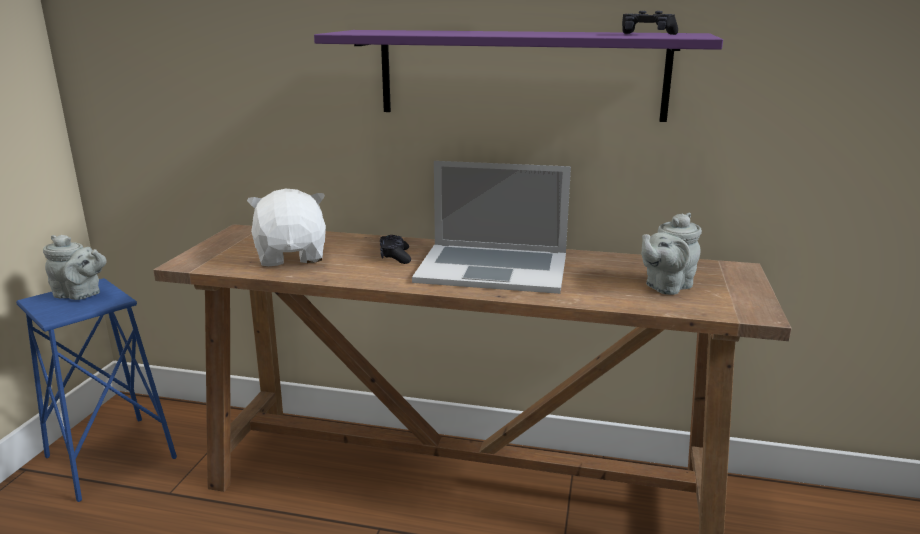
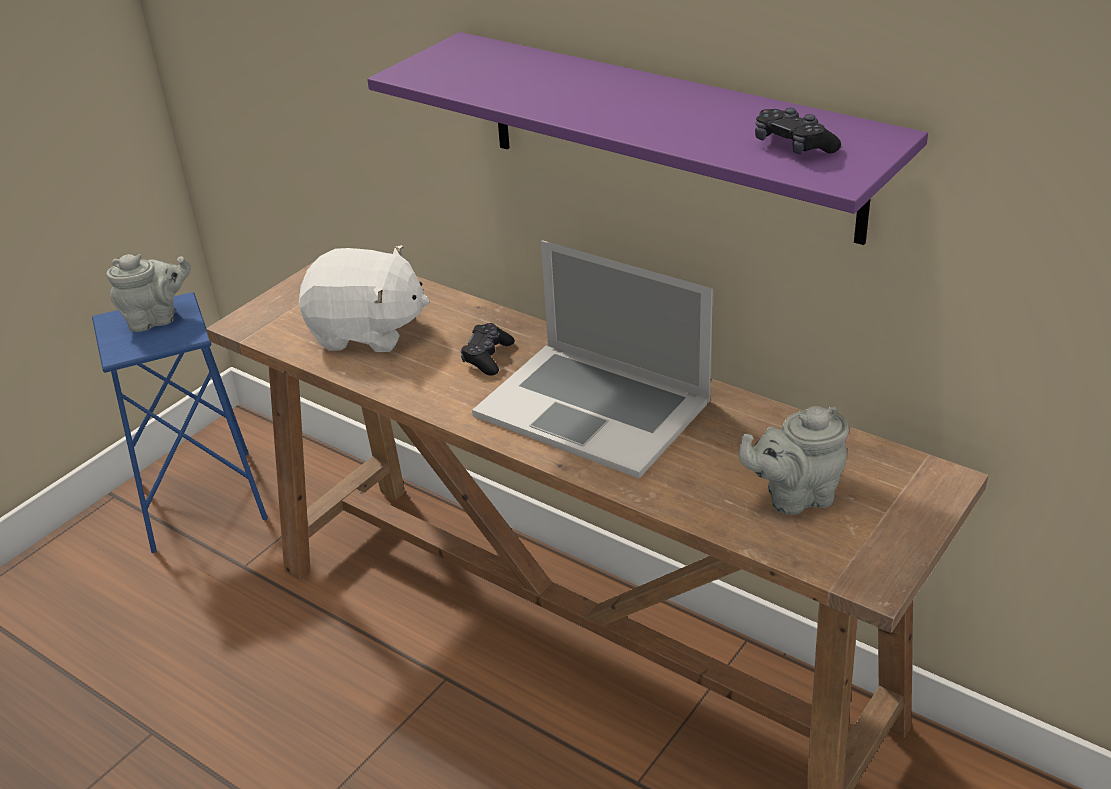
camera: 25 degrees right, 15 degrees up
grey teapot [43,235,107,300] -> grey teapot turned 60 degrees counterclockwise [106,254,191,332]
white plush toy [247,188,326,266] -> white plush toy turned 90 degrees clockwise [299,245,430,352]

